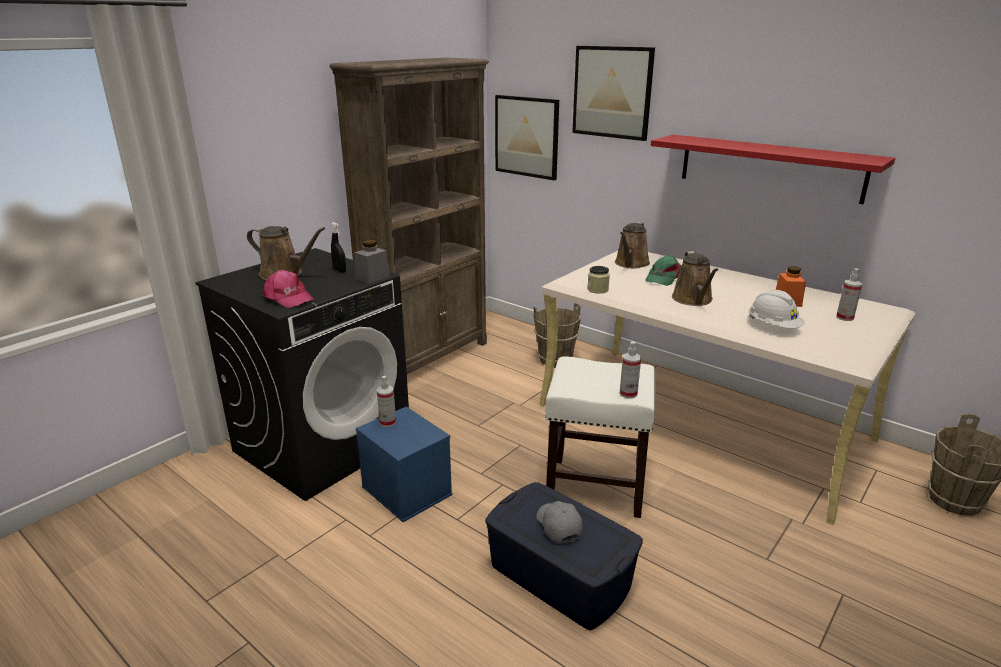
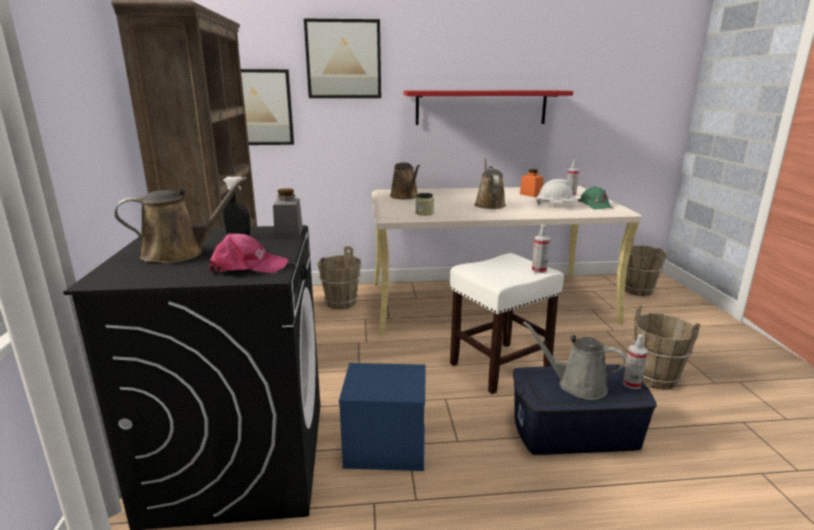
camera: 45 degrees left, 5 degrees down
spray bottle [377,376,396,427] -> spray bottle moved to [623,334,648,389]
grey cap [536,501,583,544] -> grey watering can [523,322,626,400]
green cap [645,255,681,286] -> green cap moved to [578,186,613,210]
brown watering can [672,251,718,306] -> brown watering can turned 135 degrees counterclockwise [474,159,506,209]
none -> brown bucket [632,305,700,390]

